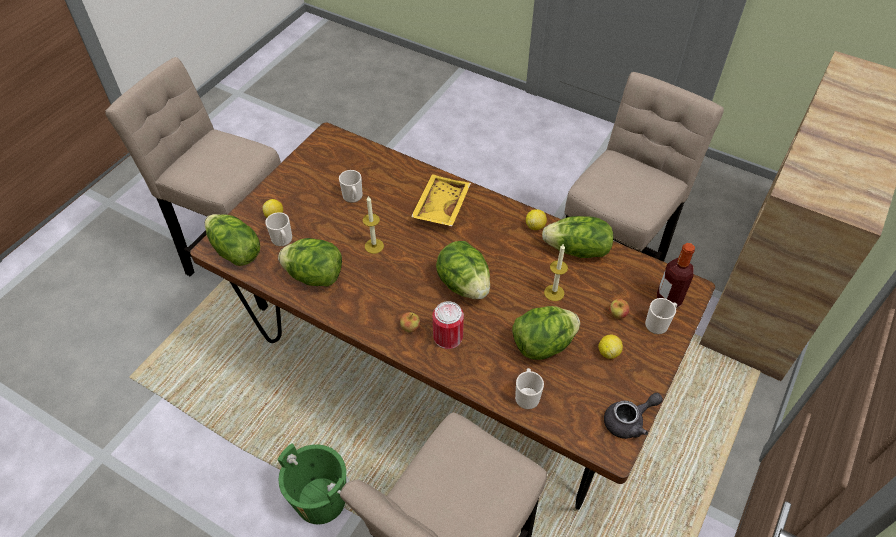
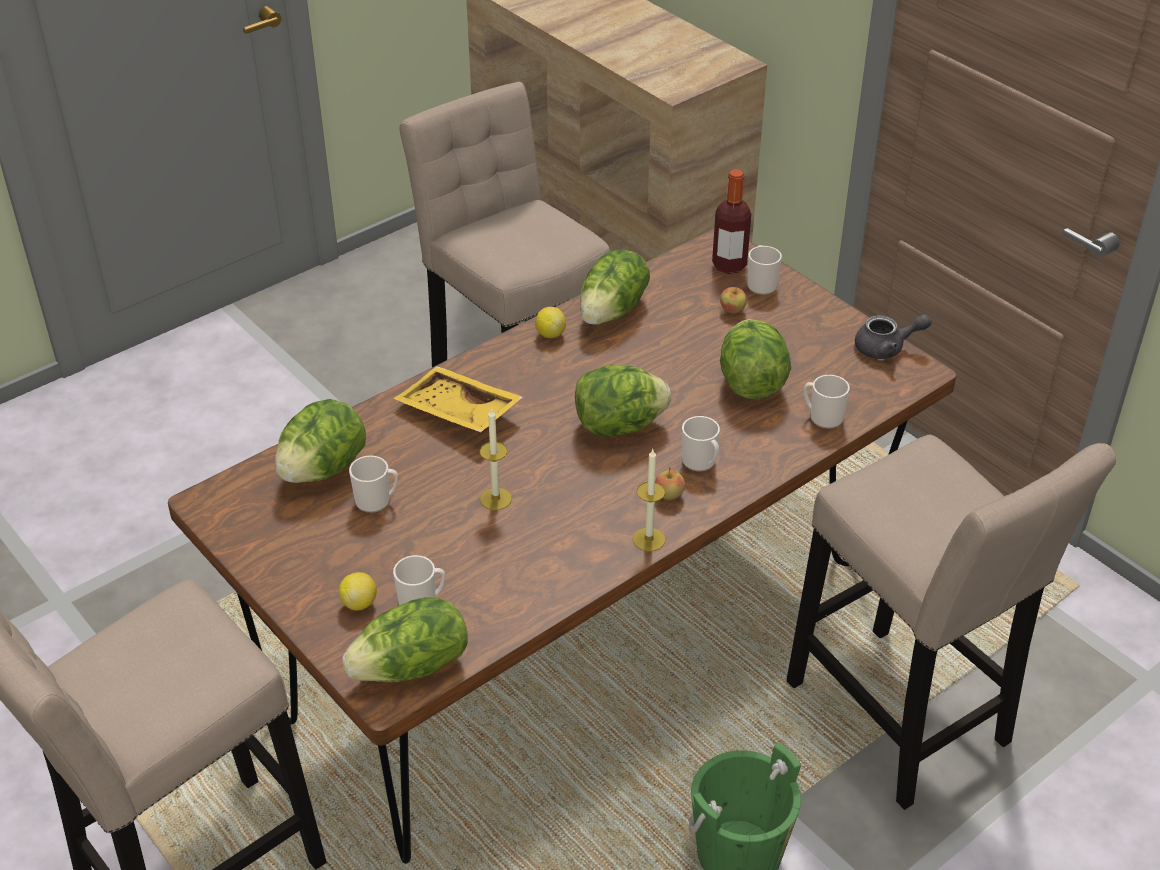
camera: 70 degrees left, 10 degrees down
lettuce [278,238,342,287] -> lettuce moved to [275,399,366,483]
can [433,301,464,349] -> mug [682,416,720,472]
candle [544,244,568,301] -> candle moved to [633,449,665,551]
lemon [598,335,623,359] -> none
grey teapot [604,393,663,439] -> grey teapot turned 90 degrees clockwise [855,314,932,359]

